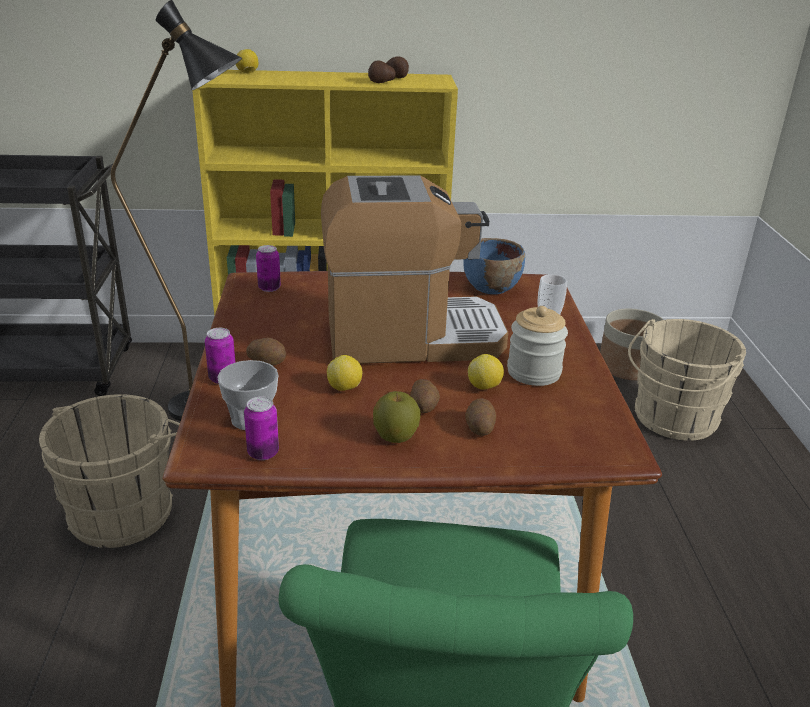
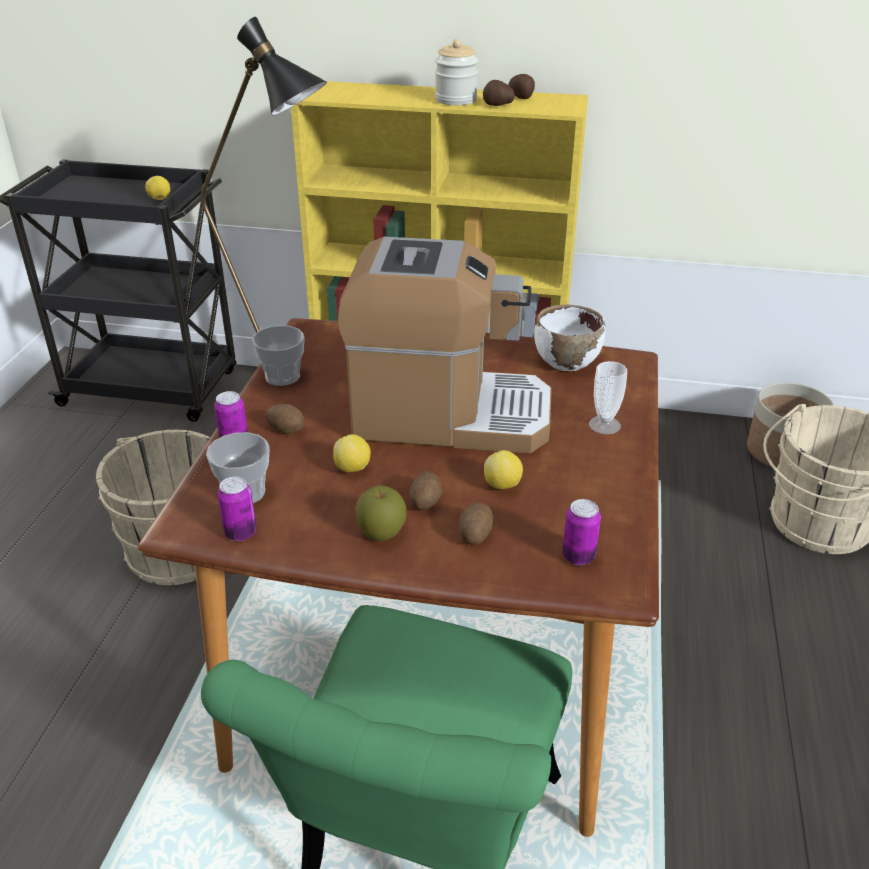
camera: 15 degrees right, 5 degrees up
lemon [236,49,258,73] -> lemon moved to [145,176,170,200]
can [256,245,281,292] -> can moved to [562,499,601,565]
blue bowl [463,238,525,294] -> white bowl [534,304,606,371]
jar [507,306,568,386] -> jar moved to [435,39,478,105]
none -> cup [252,325,305,386]

